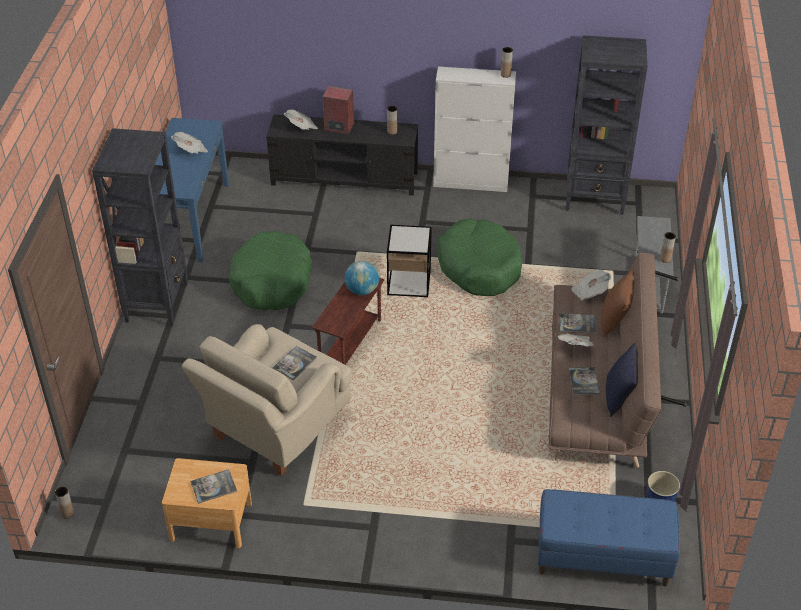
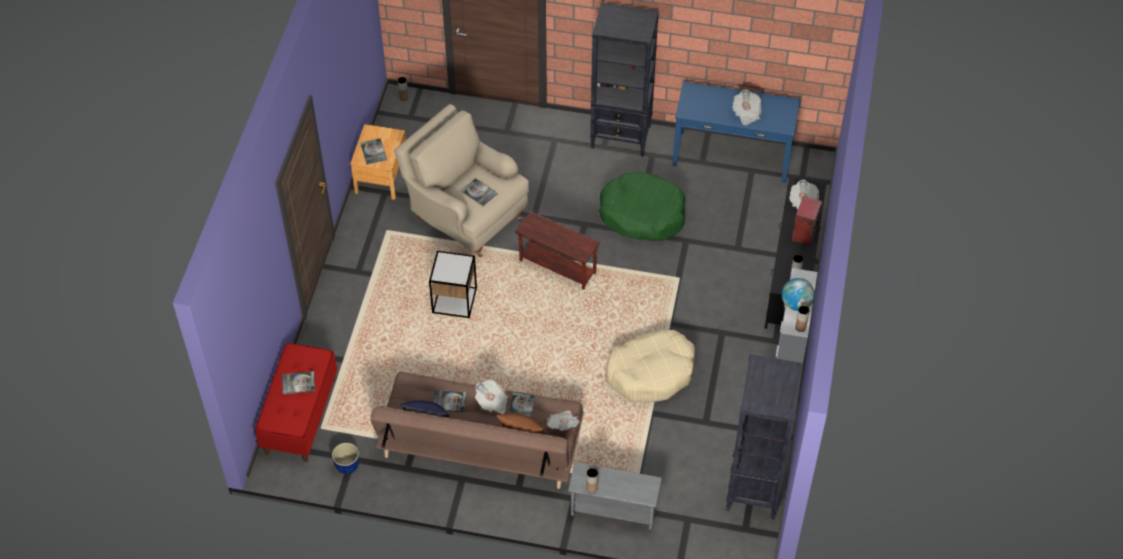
camera: 95 degrees right, 10 degrees up
globe [345,261,379,295] -> globe moved to [782,278,815,311]
side table [387,225,432,297] -> side table moved to [429,251,477,318]
green dog bed [437,219,522,296] -> beige dog bed [605,330,695,402]
blue bench [538,489,680,587] -> red bench [255,343,337,462]
none -> book [282,371,315,394]

